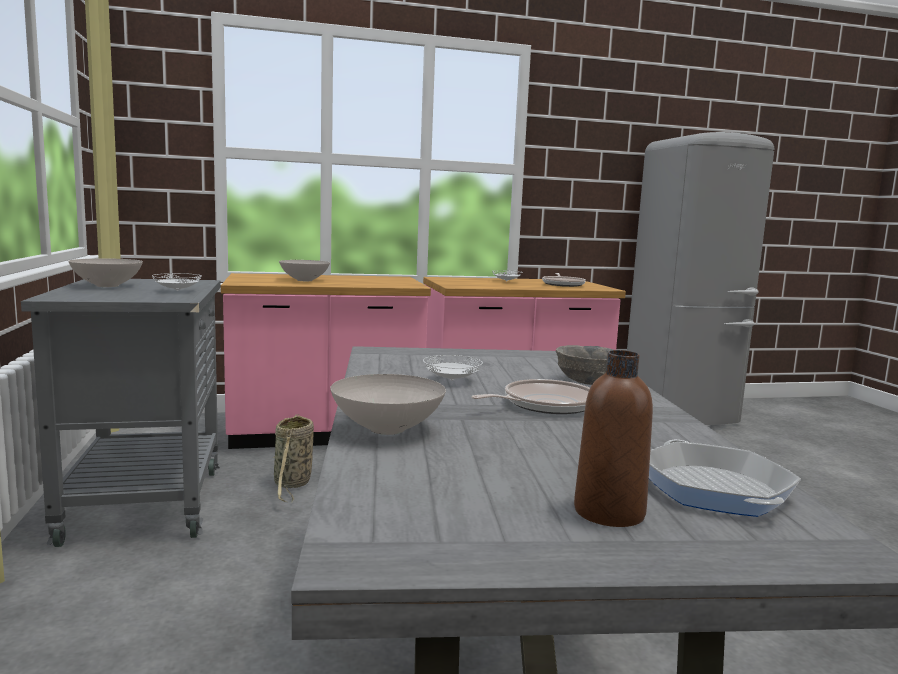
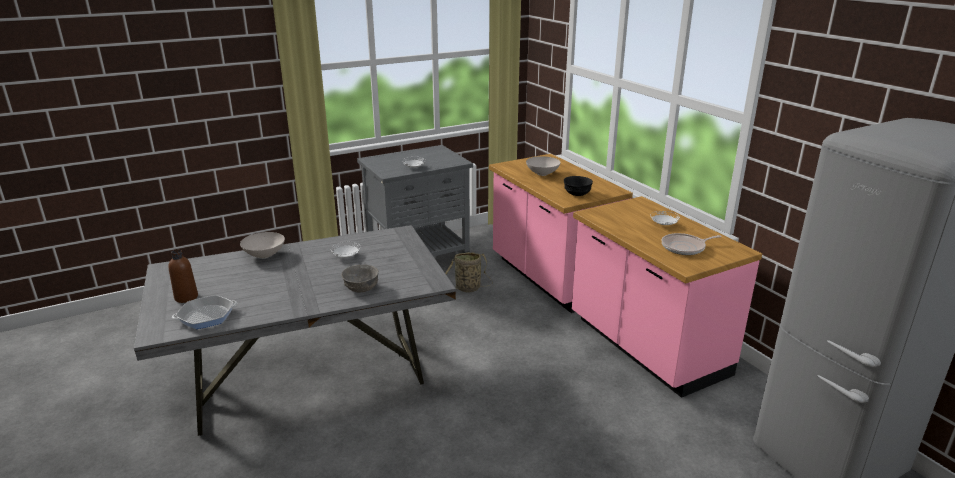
camera: 75 degrees right, 15 degrees up
white bowl [68,258,143,287] -> none
frying pan [471,379,590,414] -> none
none -> black bowl [564,176,593,196]

